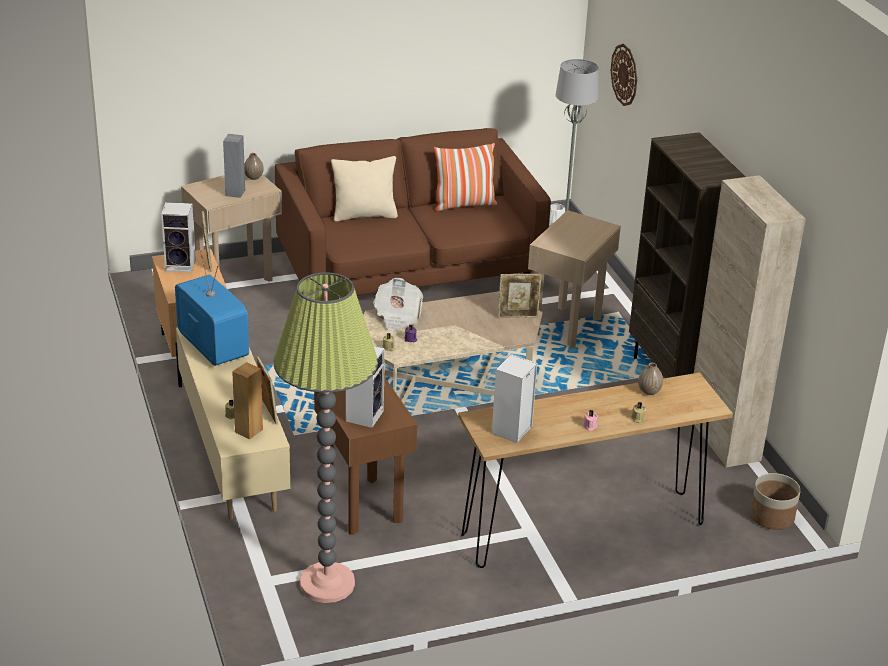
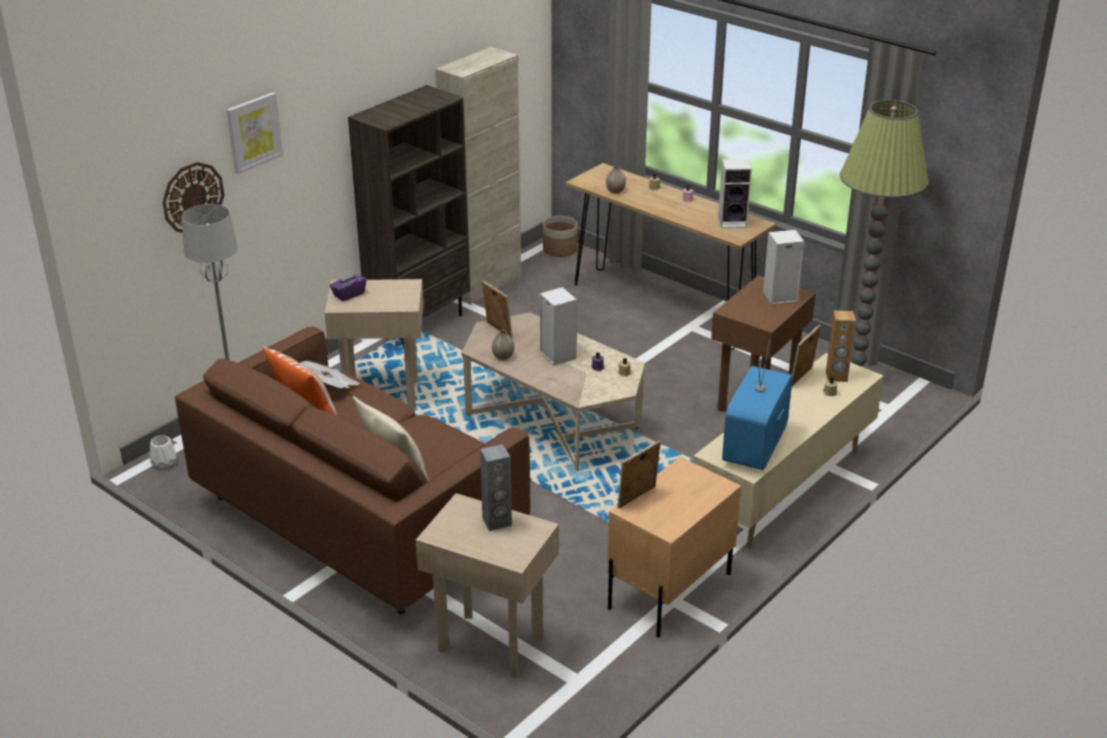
camera: 120 degrees left, 0 degrees up
speaker [161,202,196,272] -> speaker moved to [540,287,577,366]
vase [244,153,263,180] -> vase moved to [492,330,514,360]
newspaper [373,278,424,331] -> newspaper moved to [300,361,360,388]
none -> picture [227,92,283,174]
none -> purple tissue box [330,270,366,301]

